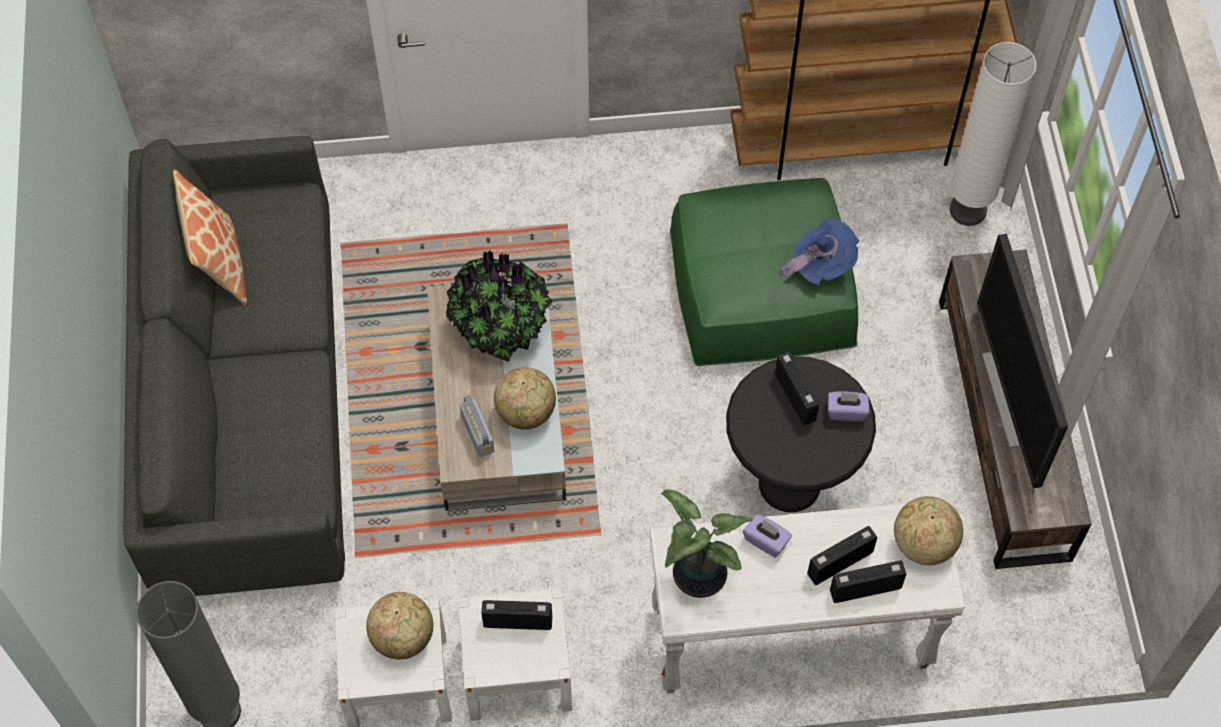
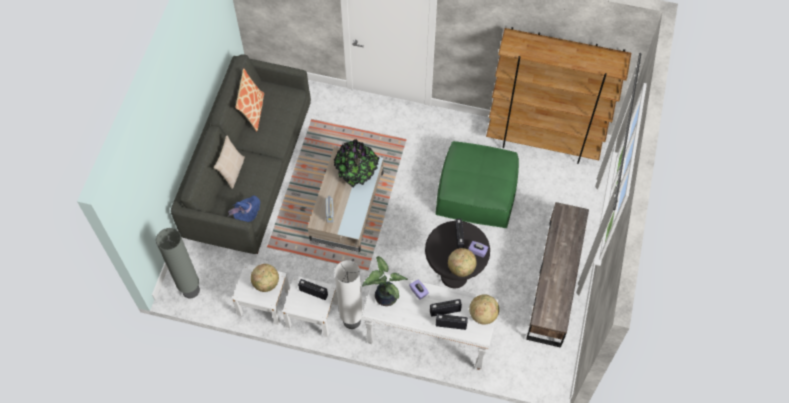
camera: 20 degrees right, 0 degrees up
globe [494,367,556,430] -> globe moved to [448,248,477,277]
blue hat [779,218,859,285] -> blue hat moved to [228,195,260,222]
white floor lamp [950,42,1037,226] -> white floor lamp moved to [334,260,363,329]
television [977,234,1068,488] -> none
none -> beige pillow [214,136,245,189]

